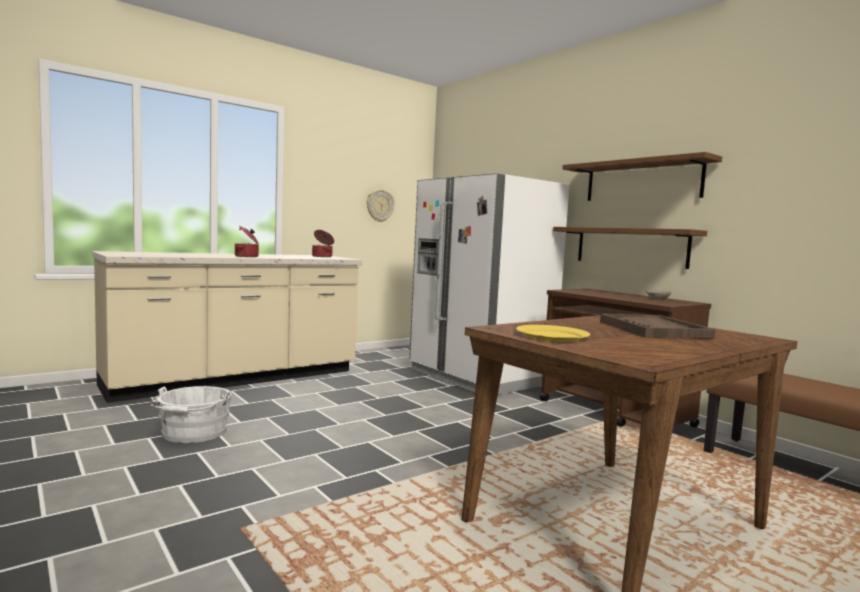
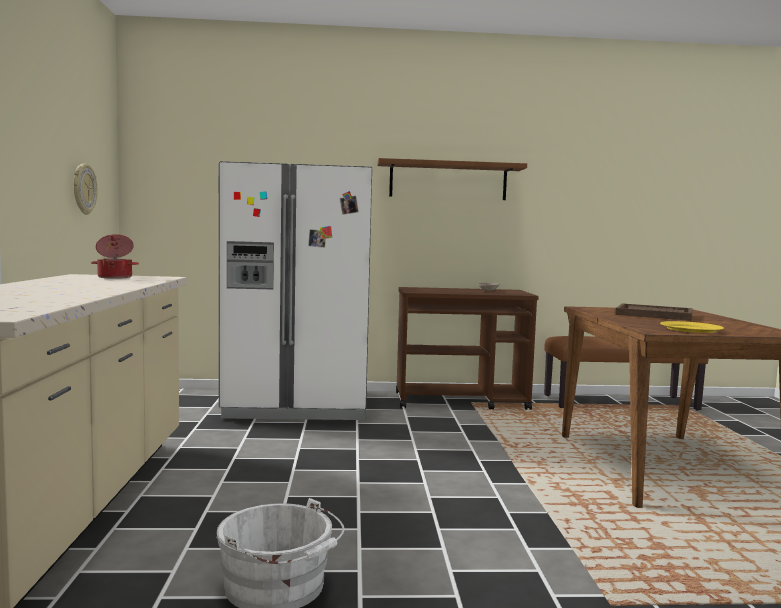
camera: 55 degrees left, 0 degrees up
cooking pot [235,226,259,257] -> none
brown shelf [553,227,707,269] -> none

